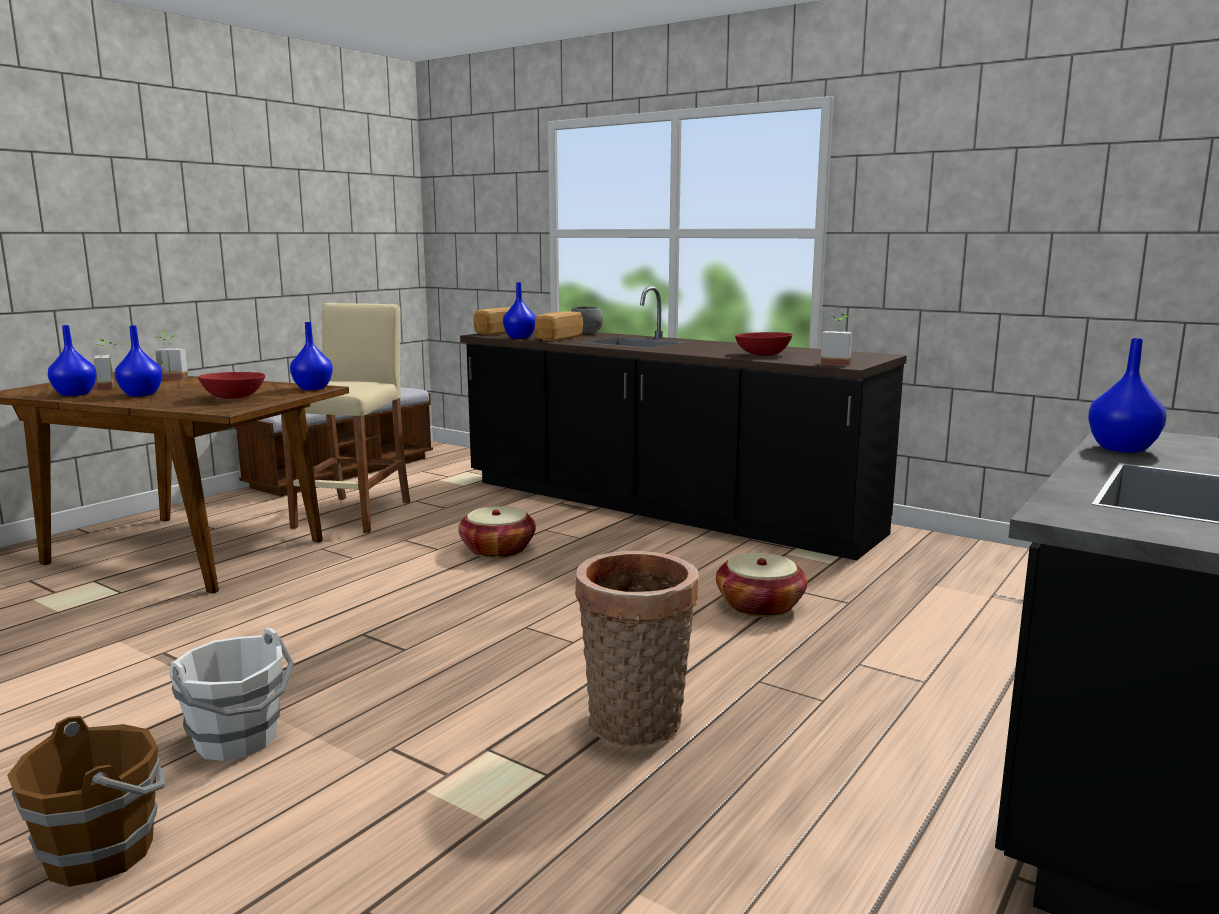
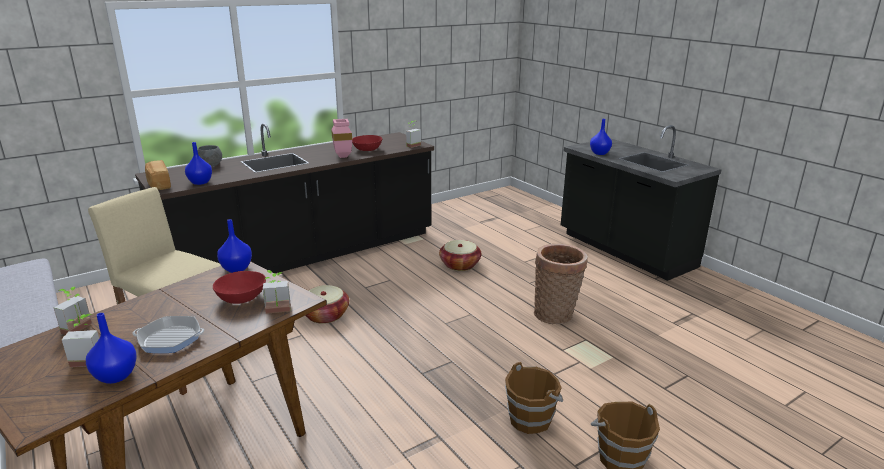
camera: 70 degrees left, 10 degrees up
blue vase [115,325,162,397] -> frying pan [132,316,204,353]
white bucket [169,628,294,761] -> brown bucket [505,362,563,434]
bread [535,311,583,341] -> none
none -> potted plant [263,270,291,314]
none -> pink vase [331,119,352,158]

